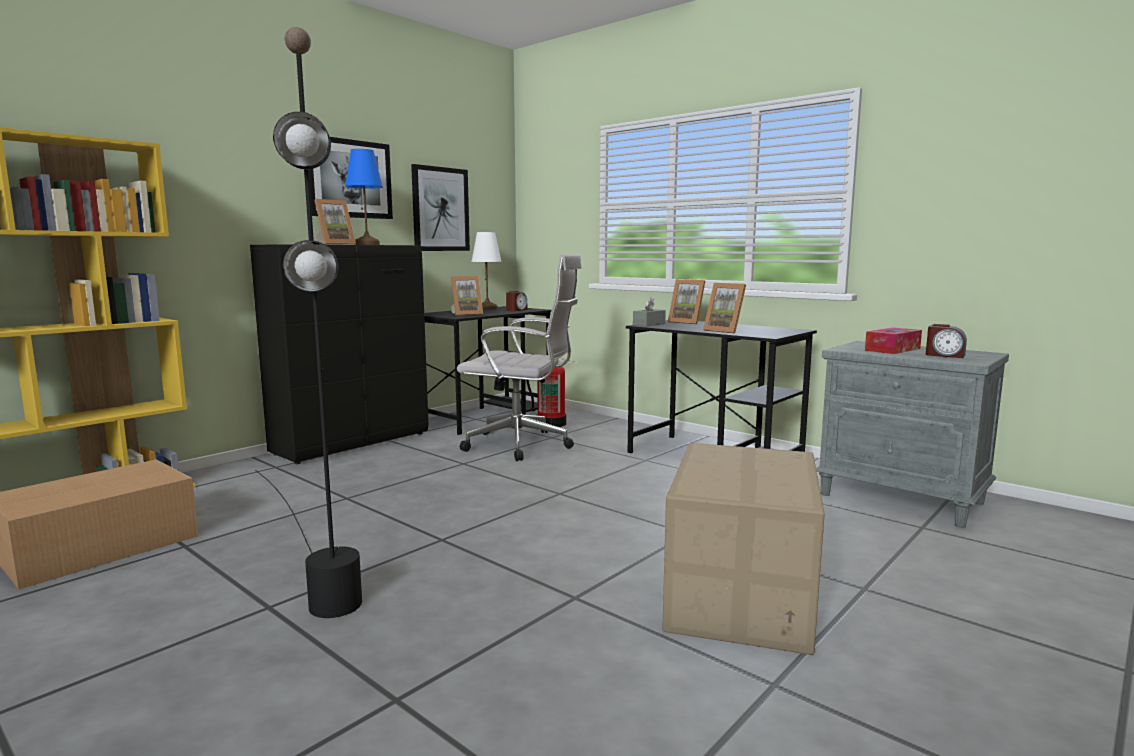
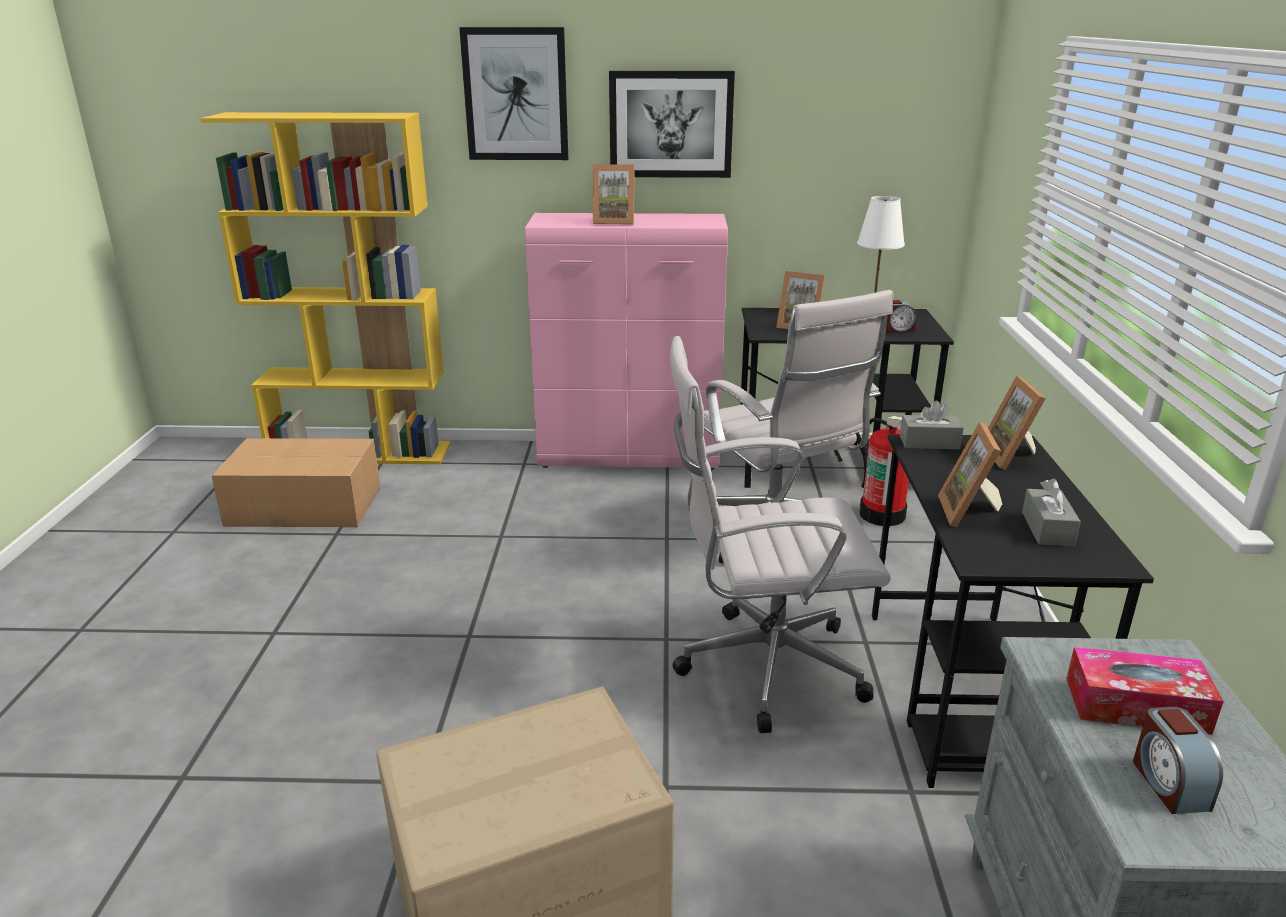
camera: 50 degrees right, 15 degrees up
black cabinet [250,244,428,464] -> pink cabinet [525,213,728,470]
black floor lamp [255,27,362,618] -> none
blue table lamp [345,149,383,245] -> none
picture [411,164,470,251] -> picture moved to [459,27,568,160]
none -> white office chair [670,336,891,733]
none -> grey tissue box [1022,479,1081,546]

